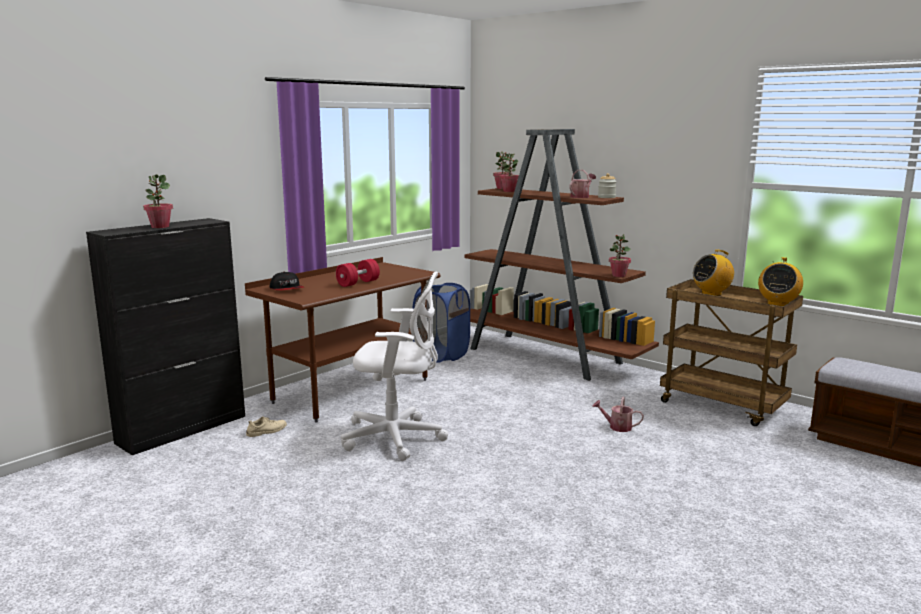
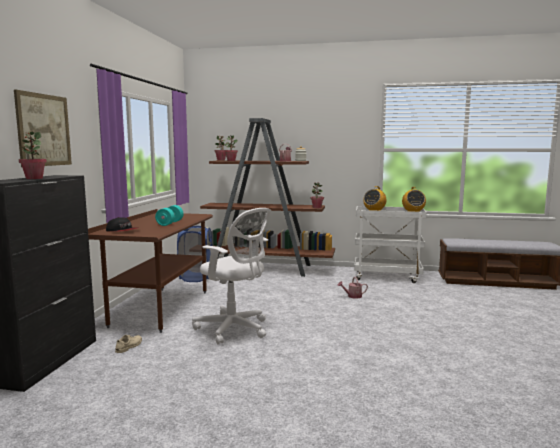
camera: 30 degrees left, 5 degrees down
red dumbbell [336,259,380,287] -> turquoise dumbbell [155,205,183,226]
white office chair [341,272,448,461] -> white office chair turned 60 degrees clockwise [192,208,271,344]
brown cart [660,279,803,426] -> white cart [354,206,427,283]
none -> picture [14,90,72,167]

